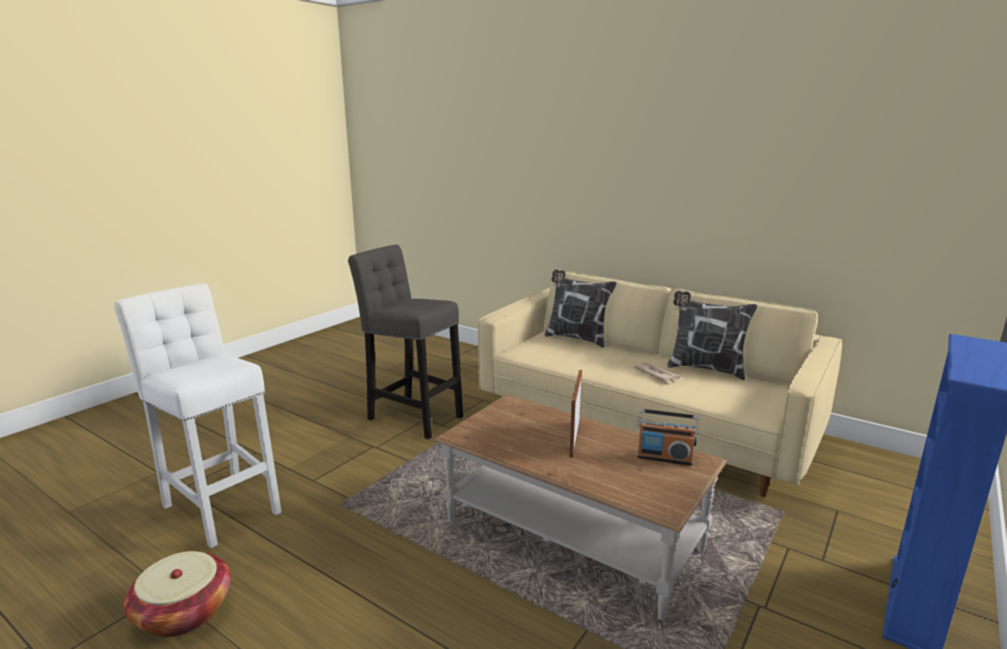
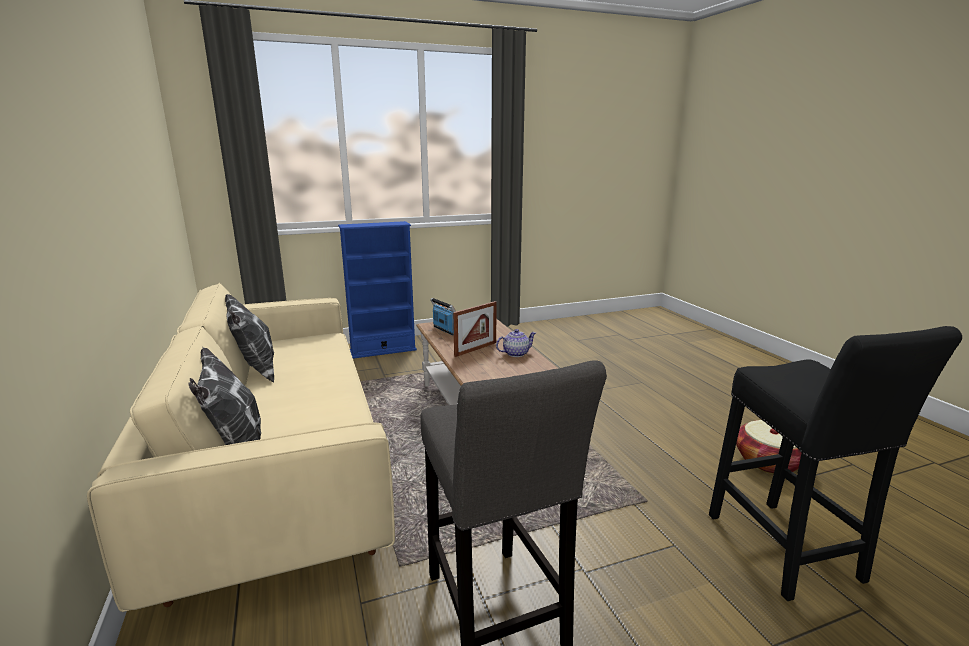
camera: 145 degrees left, 0 degrees up
white stool [114,283,281,548] -> black stool [709,326,962,601]
newspaper [634,362,681,382] -> none
none -> teapot [496,329,536,357]

